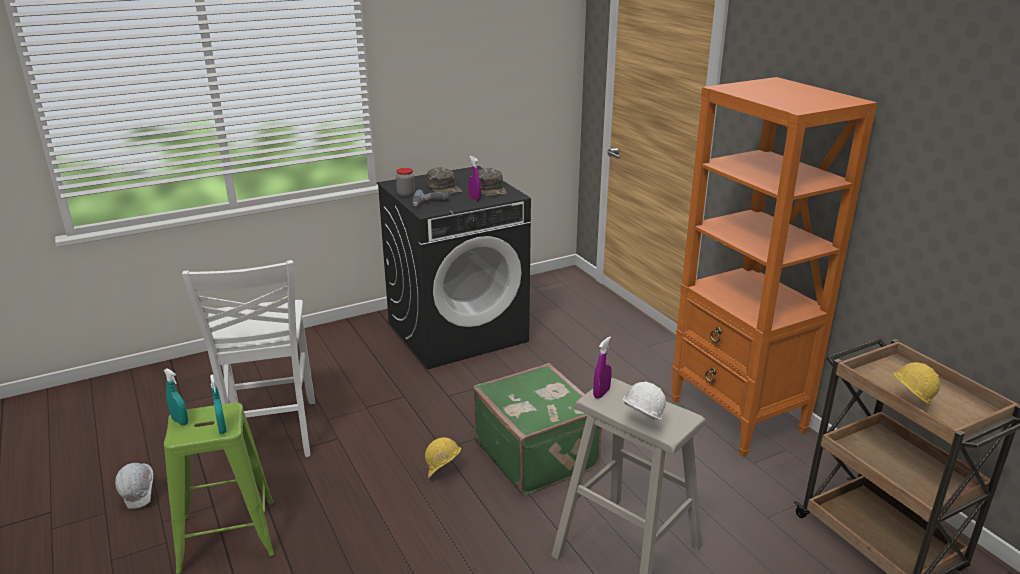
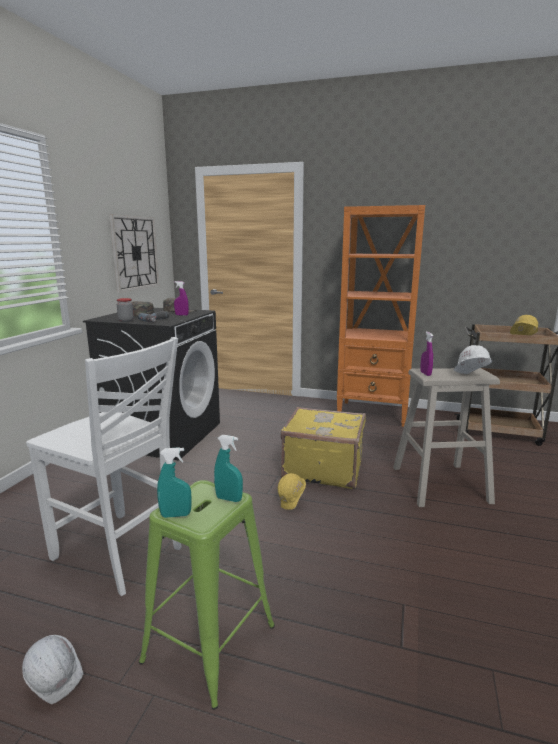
camera: 45 degrees left, 10 degrees down
green suitcase [473,363,602,496] -> yellow suitcase [280,407,366,489]
none -> wall clock [109,214,159,293]

